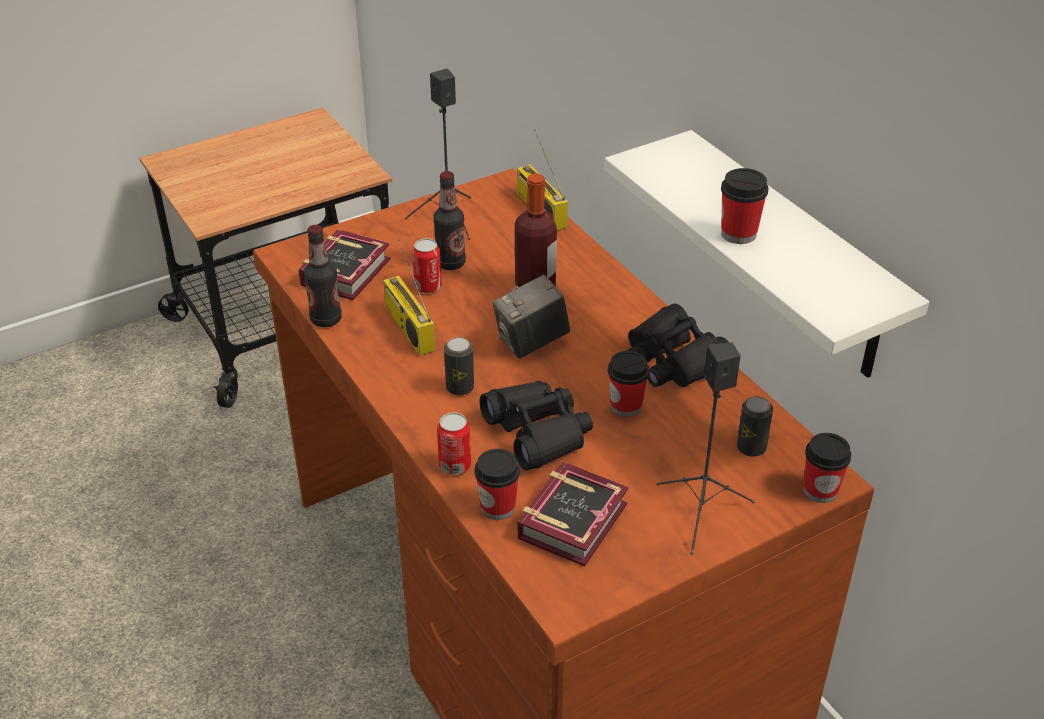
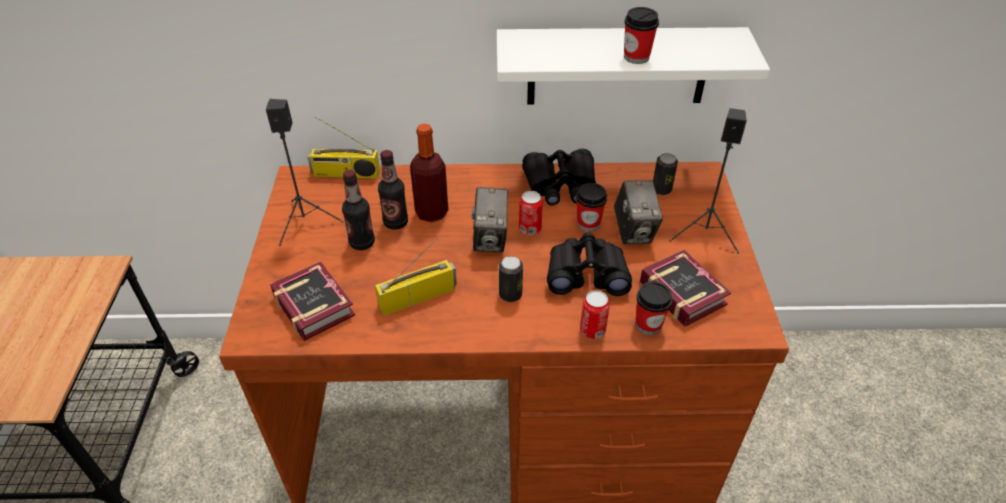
camera: 60 degrees left, 5 degrees up
bottle [304,225,342,327] -> bottle moved to [378,150,408,230]
radio [383,239,435,356] -> radio turned 150 degrees clockwise [375,237,457,316]
can [412,238,442,293] -> can moved to [519,191,543,235]
cup [803,433,851,503] -> none
none -> camera [614,180,663,244]

